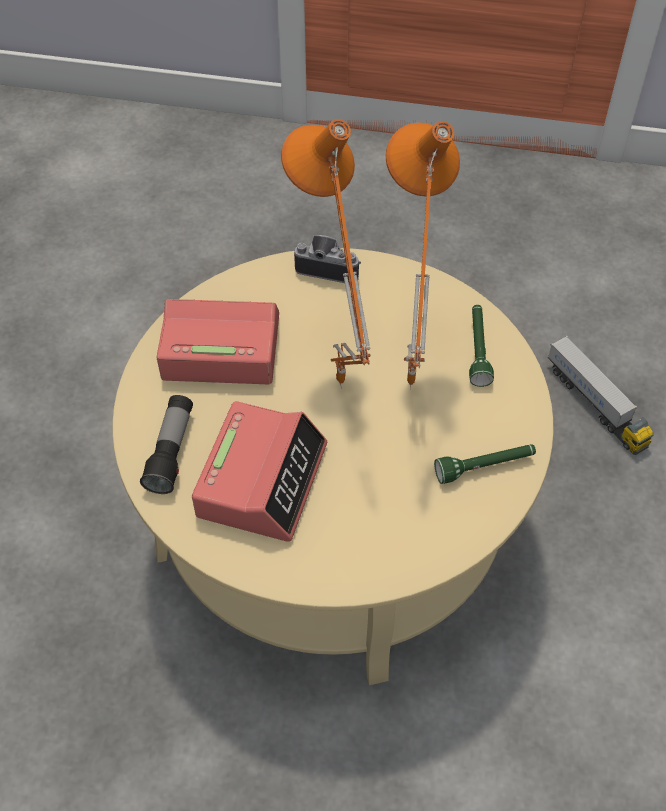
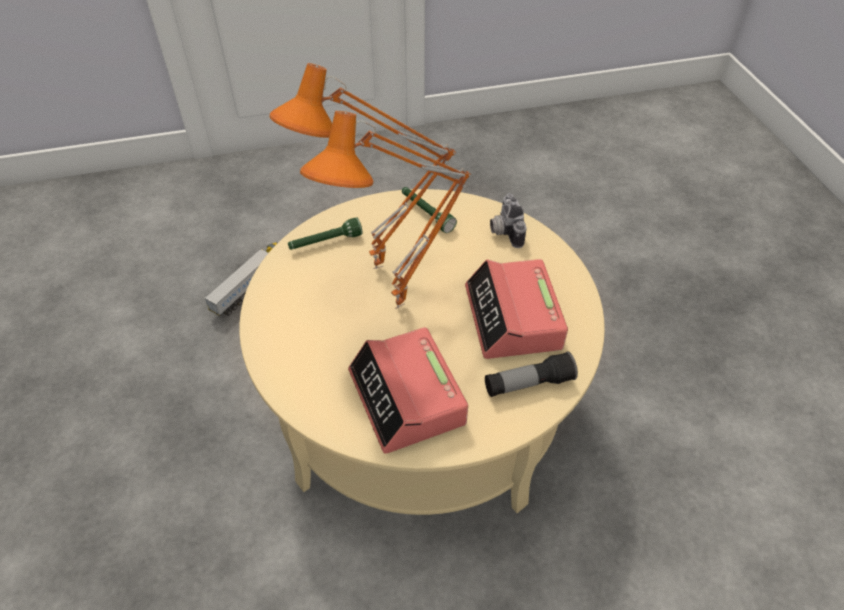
camera: 115 degrees left, 5 degrees down
alarm clock [192,401,327,542] -> alarm clock turned 90 degrees counterclockwise [465,259,568,359]
camera [294,235,361,283] -> camera moved to [490,193,527,248]

